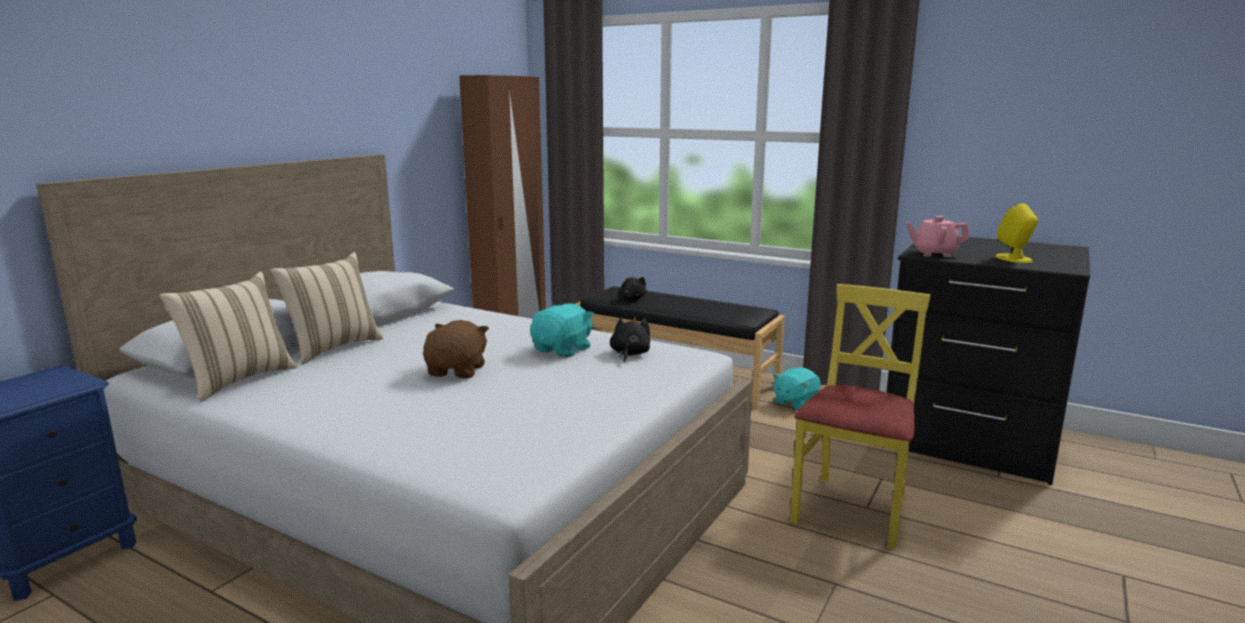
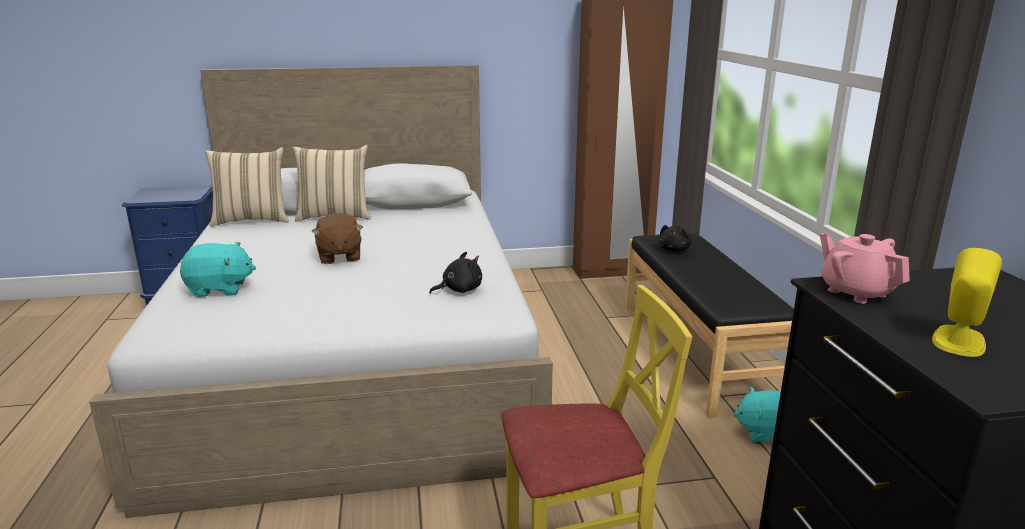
camera: 50 degrees right, 5 degrees up
brown plush toy [423,320,489,378] -> brown plush toy turned 105 degrees clockwise [312,213,363,264]
turquoise plush toy [530,303,594,357] -> turquoise plush toy moved to [180,242,256,297]

